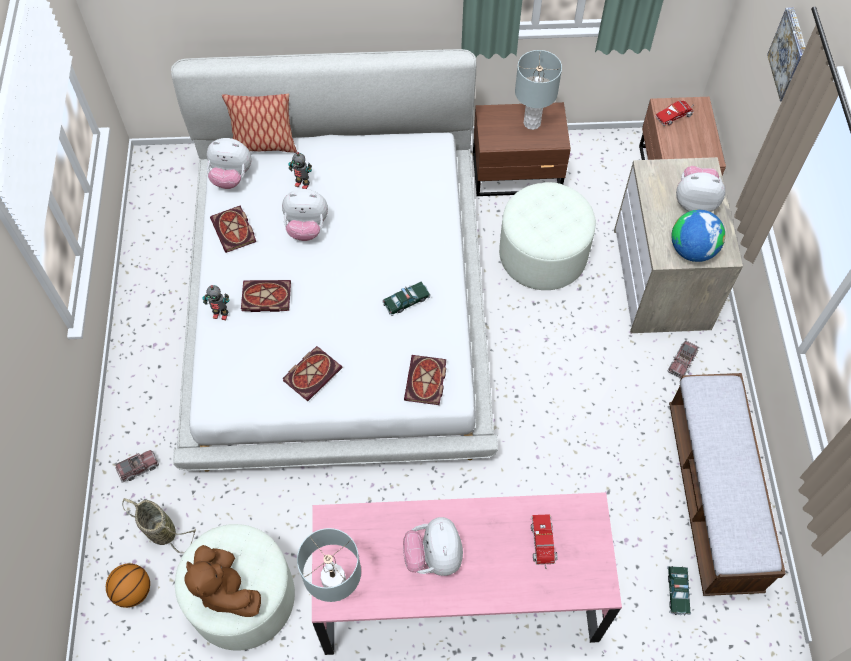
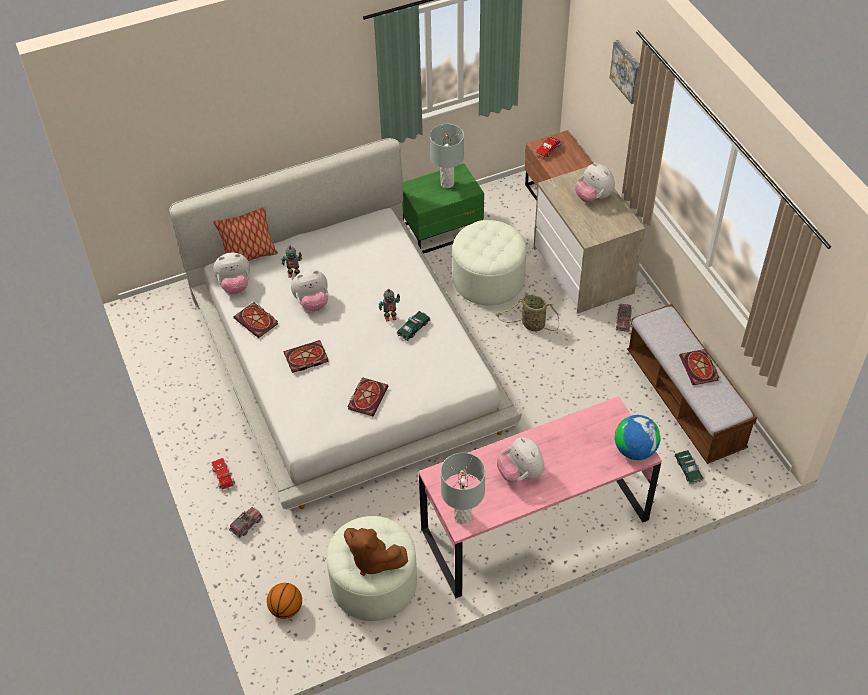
camera: 20 degrees left, 10 degrees down
basket [122,498,196,553] -> basket moved to [498,294,559,331]
toy robot [202,285,229,320] -> toy robot moved to [379,289,400,322]
book [404,355,446,405] -> book moved to [679,349,719,385]
brown nightstand [473,102,571,196] -> green nightstand [402,163,484,254]
toy truck [531,514,558,569] -> toy truck moved to [211,458,235,490]
globe [671,210,725,262] -> globe moved to [615,415,661,460]
plush toy [676,166,725,212] -> plush toy turned 120 degrees counterclockwise [575,163,615,202]

